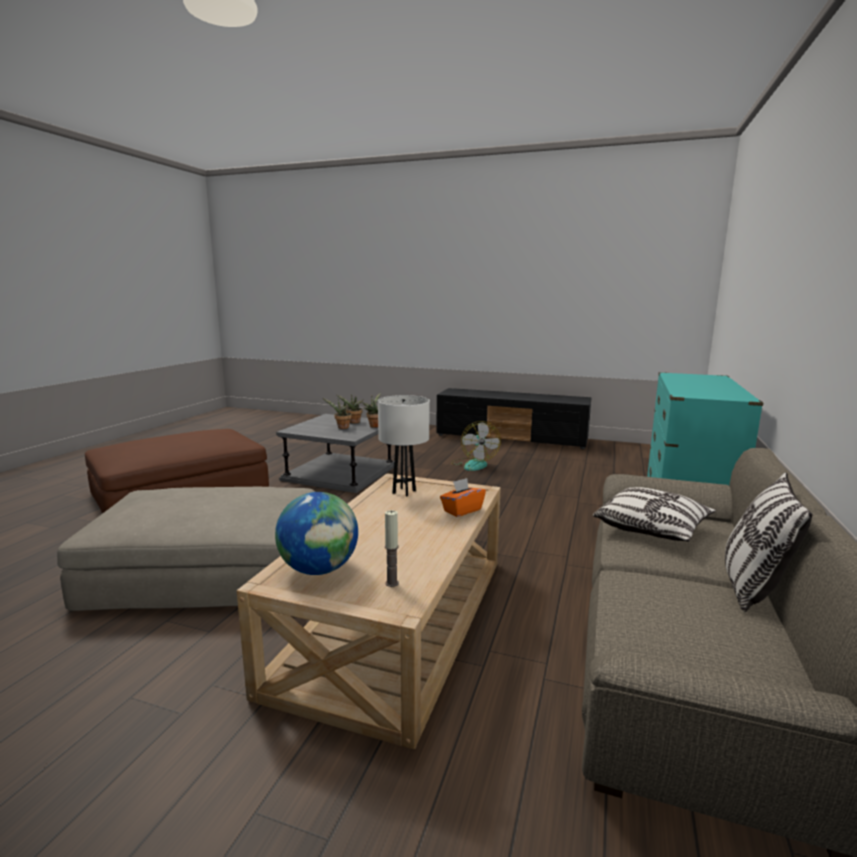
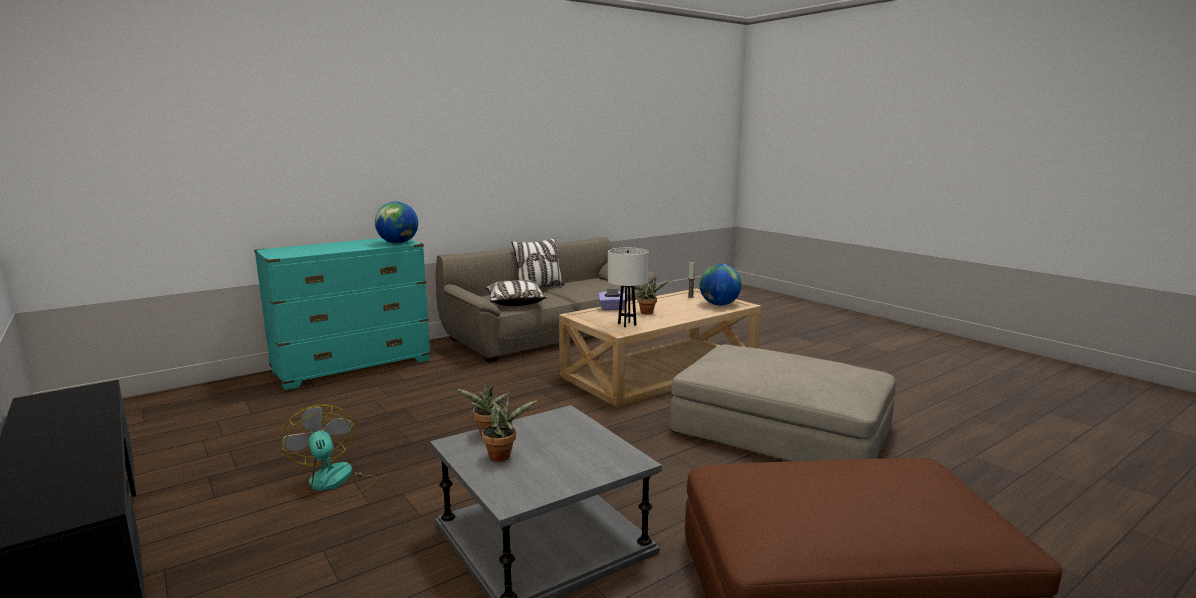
camera: 145 degrees left, 0 degrees up
potted plant [323,398,352,429] -> potted plant moved to [638,279,669,315]
orange tissue box [440,478,486,517] -> purple tissue box [598,289,625,310]
fan [451,421,501,471] -> fan turned 60 degrees counterclockwise [280,405,378,503]
none -> globe [375,201,418,244]

